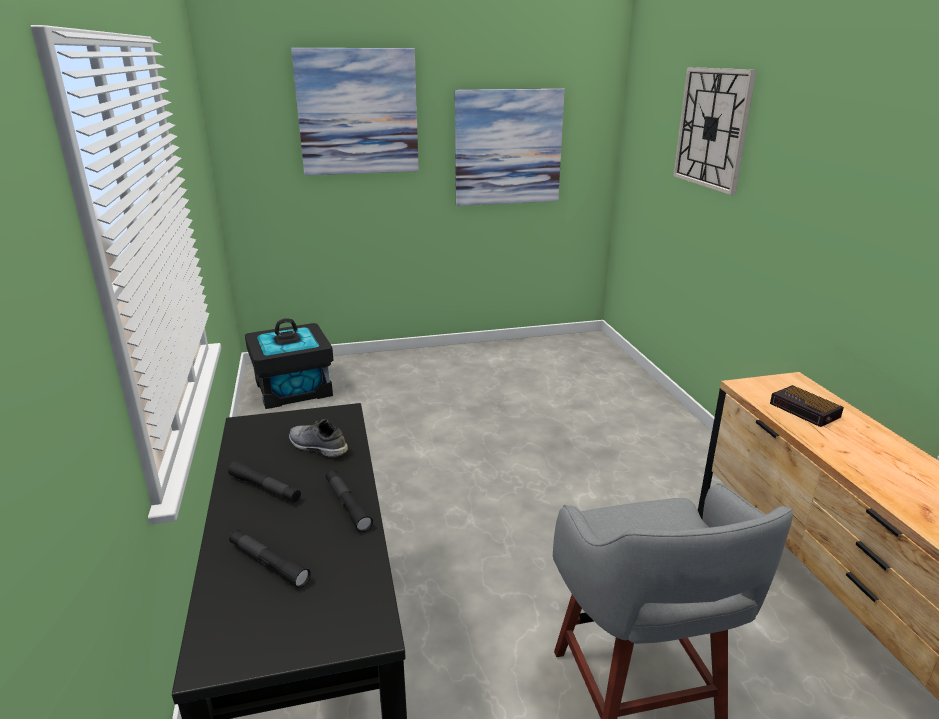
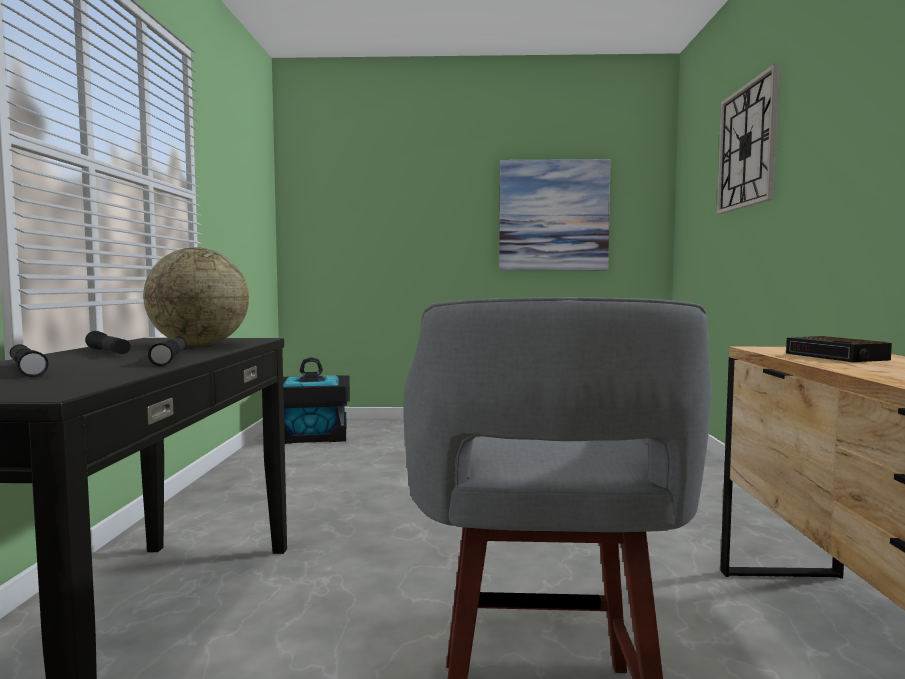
camera: 15 degrees right, 20 degrees down
grey shoe [289,419,348,457] -> globe [143,248,249,346]
picture [291,48,419,176] -> none

